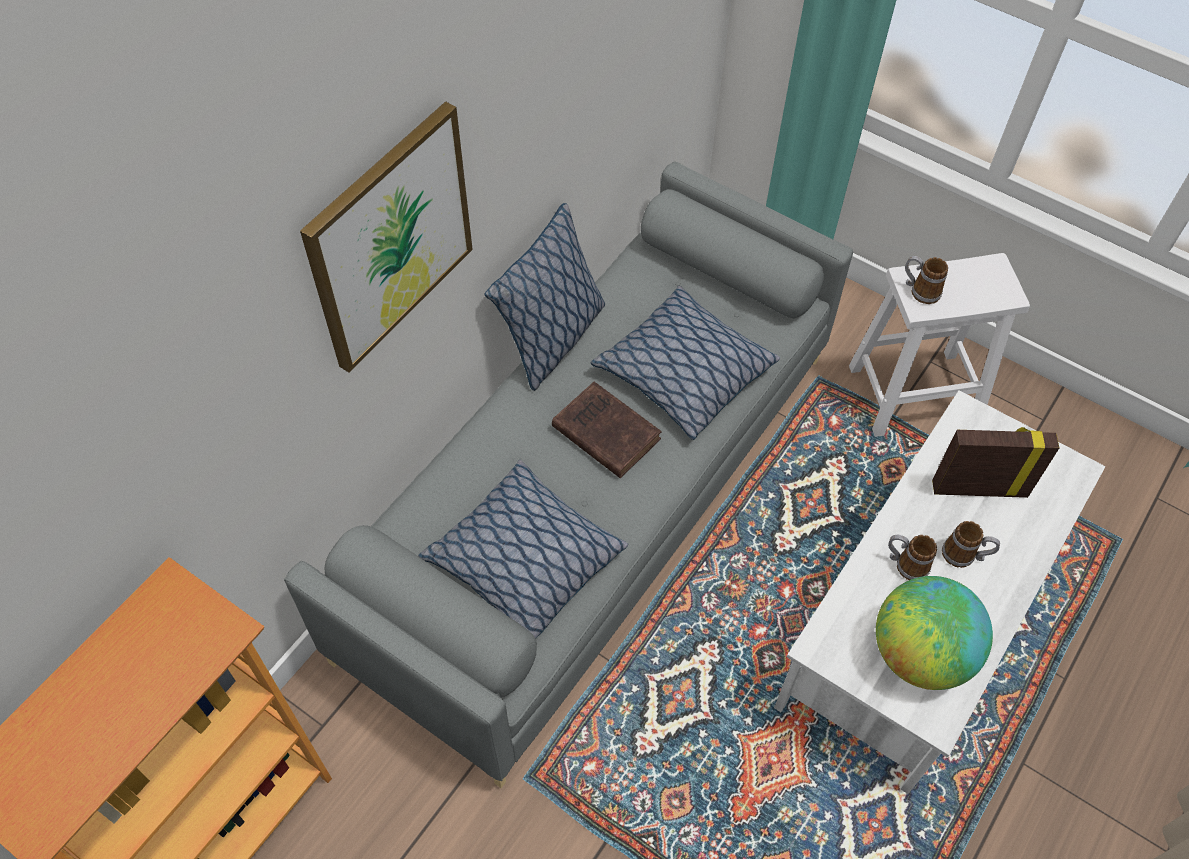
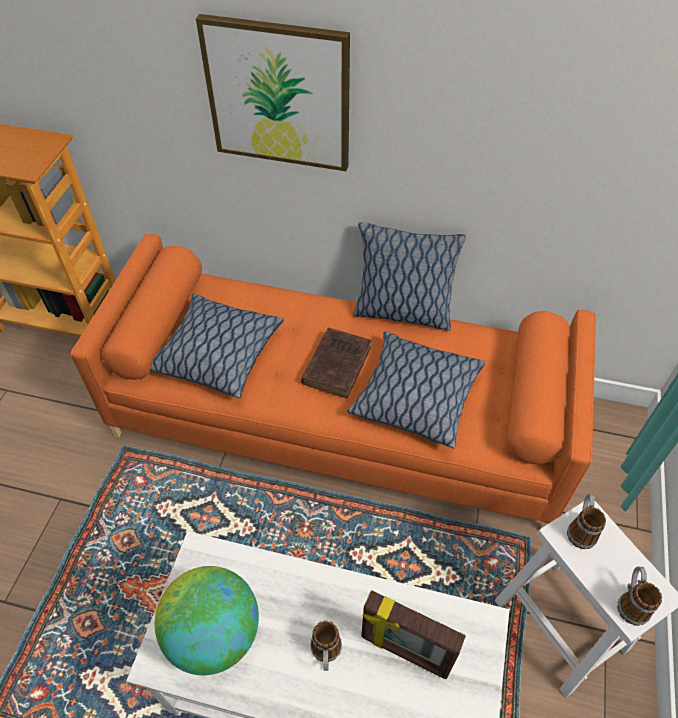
camera: 70 degrees right, 5 degrees down
grey sofa [284,161,853,788] -> orange sofa [70,234,596,528]
mug [888,535,937,580] -> mug moved to [617,567,662,626]
picture frame [932,427,1059,498] -> picture frame turned 135 degrees clockwise [361,590,466,679]

